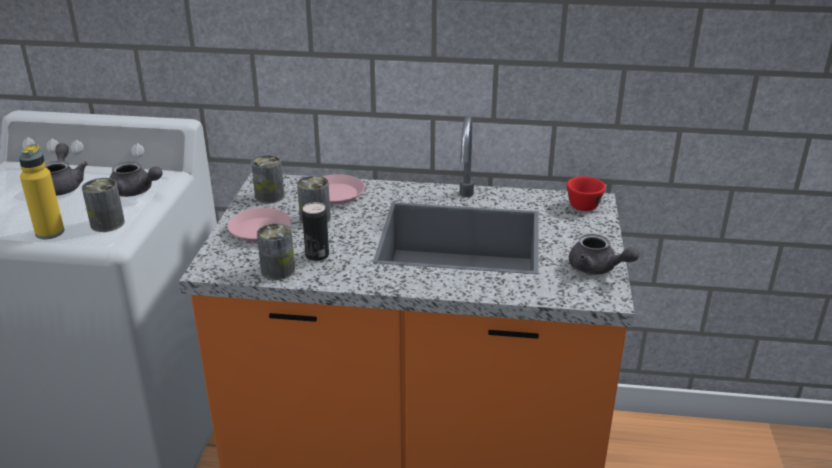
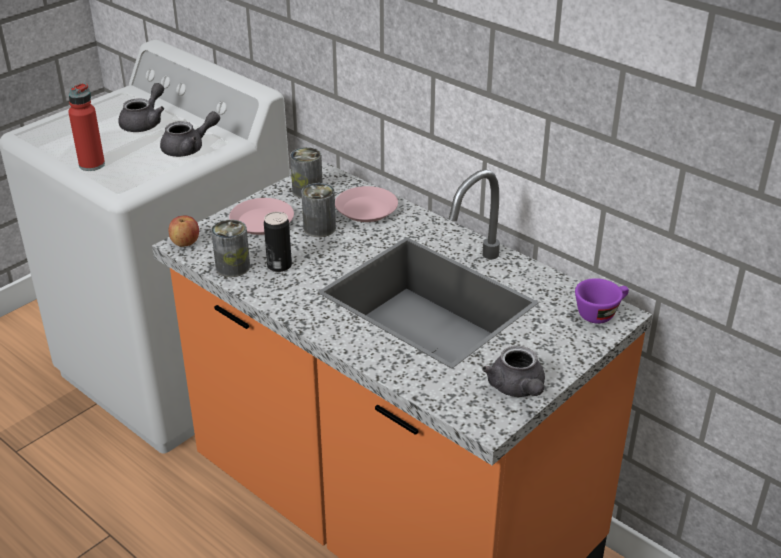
camera: 35 degrees right, 5 degrees up
yellow bottle [19,144,64,239] -> red bottle [68,83,105,171]
can [82,178,125,232] -> none
grey teapot [110,161,163,197] -> grey teapot turned 90 degrees counterclockwise [160,111,220,157]
red cup [567,176,606,211] -> purple cup [575,278,629,324]
none -> apple [168,216,199,247]

